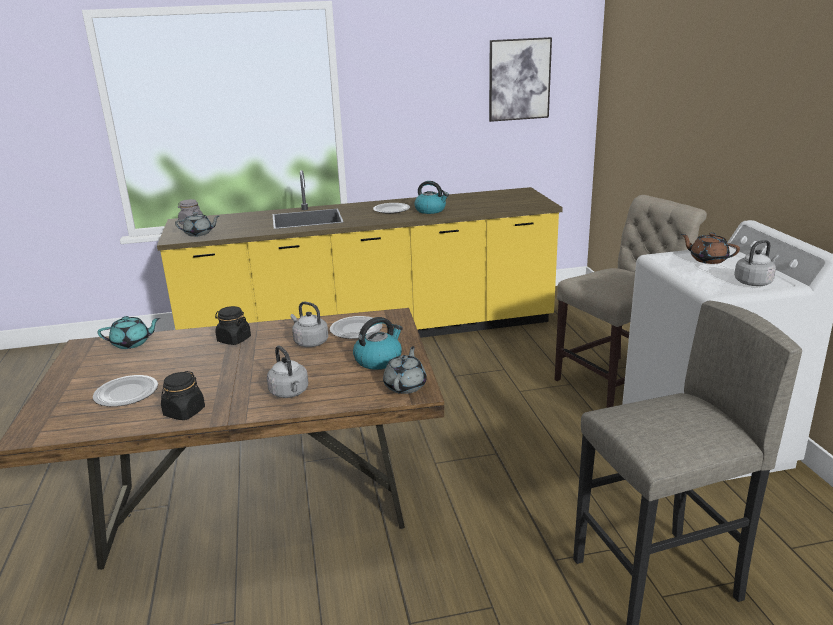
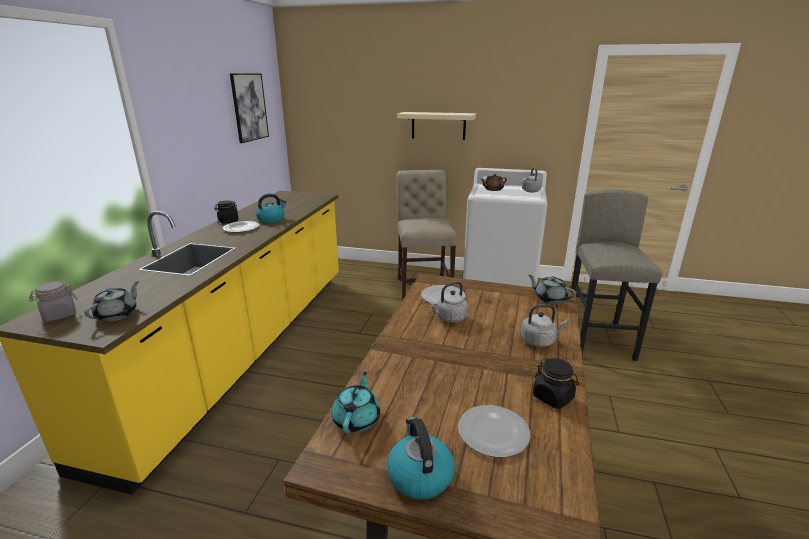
camera: 65 degrees left, 0 degrees up
black jar [215,306,251,345] -> black jar moved to [214,200,239,223]
kettle [353,317,403,370] -> kettle moved to [387,417,455,500]
none -> beige shelf [397,112,476,140]

